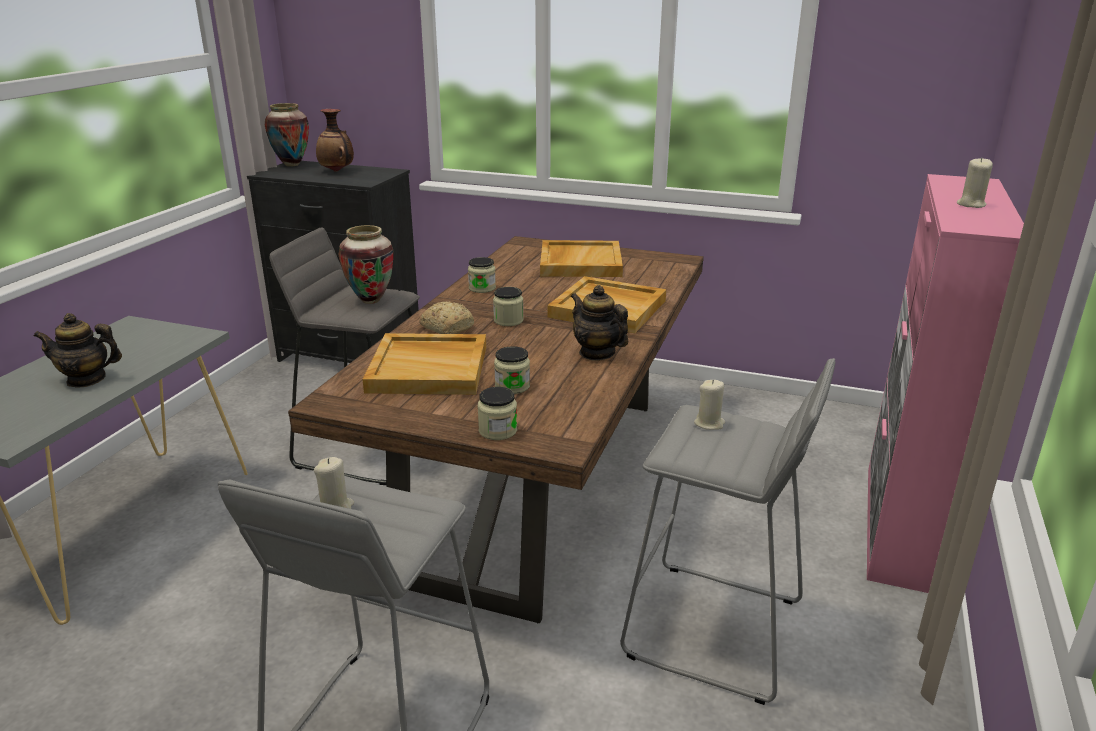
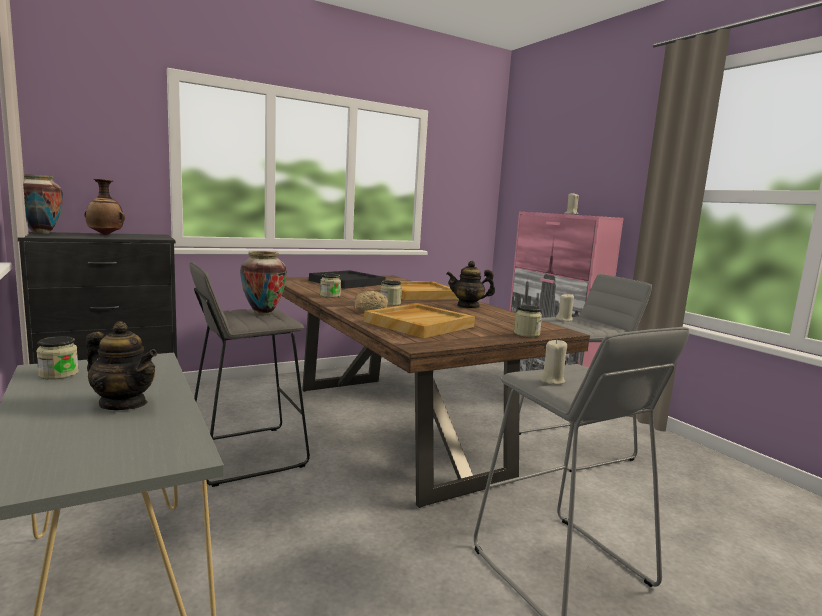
camera: 50 degrees left, 15 degrees down
teapot [34,313,122,388] -> teapot turned 105 degrees counterclockwise [86,321,157,410]
jar [494,346,530,394] -> jar moved to [36,336,79,380]
beige tray [540,240,623,277] -> black tray [309,270,386,289]

